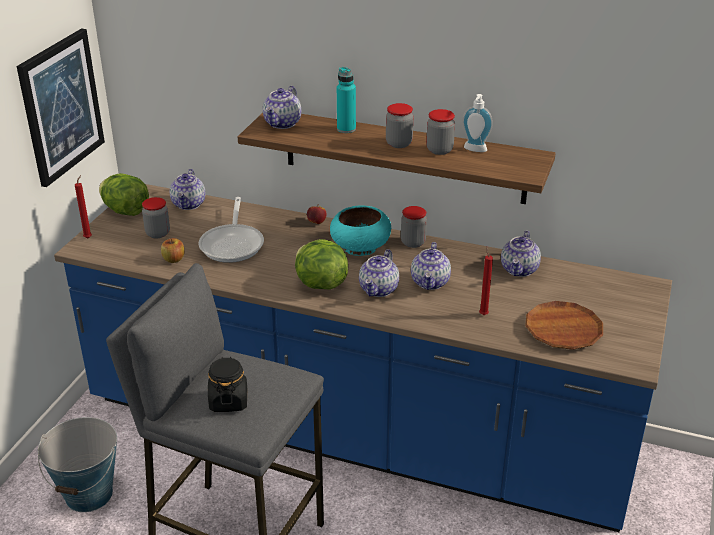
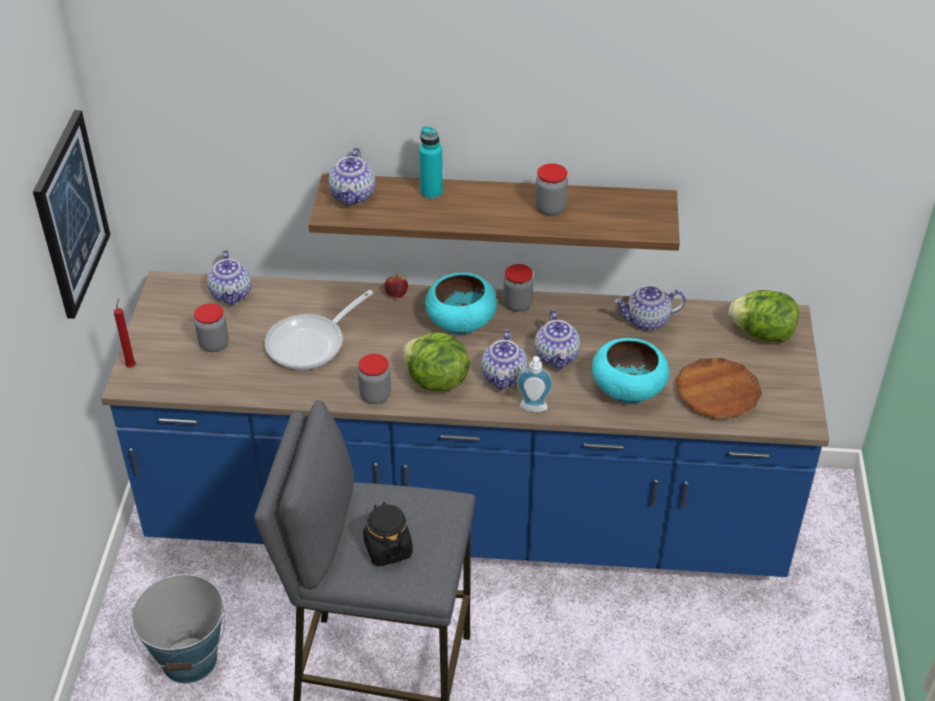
camera: 15 degrees left, 10 degrees up
lettuce [99,173,149,216] -> lettuce moved to [729,290,799,342]
apple [161,238,185,263] -> none
frying pan [199,197,264,263] -> frying pan turned 60 degrees clockwise [265,290,374,370]
jar [386,103,413,148] -> jar moved to [358,354,391,404]
soap dispenser [462,94,493,152] -> soap dispenser moved to [517,356,553,412]
red candle [479,247,493,315] -> turquoise bowl [592,338,670,403]
teapot [501,231,541,277] -> teapot turned 75 degrees clockwise [614,285,686,331]

